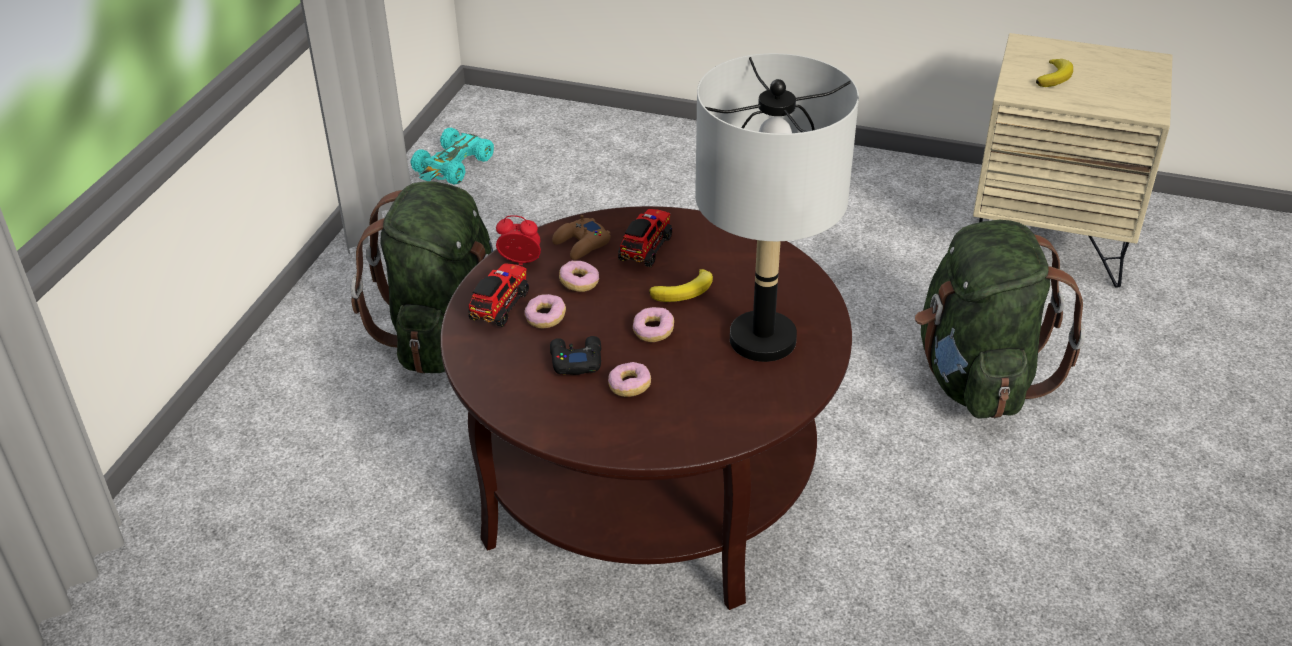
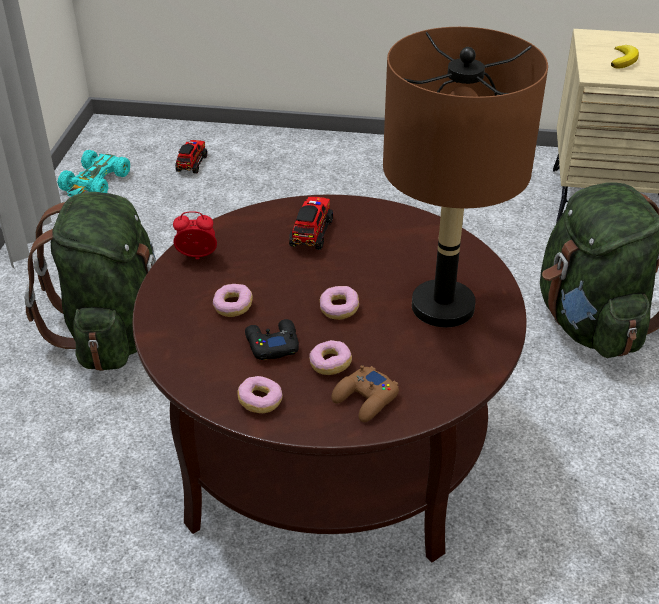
camera: 10 degrees left, 0 degrees up
toy truck [468,263,529,327] -> toy truck moved to [175,140,207,174]
brown game controller [552,215,611,260] -> brown game controller moved to [331,365,399,422]
donut [559,261,599,292] -> donut moved to [237,376,283,413]
banana [649,269,713,302] -> none
grey table lamp [695,53,859,362] -> brown table lamp [383,27,548,327]

